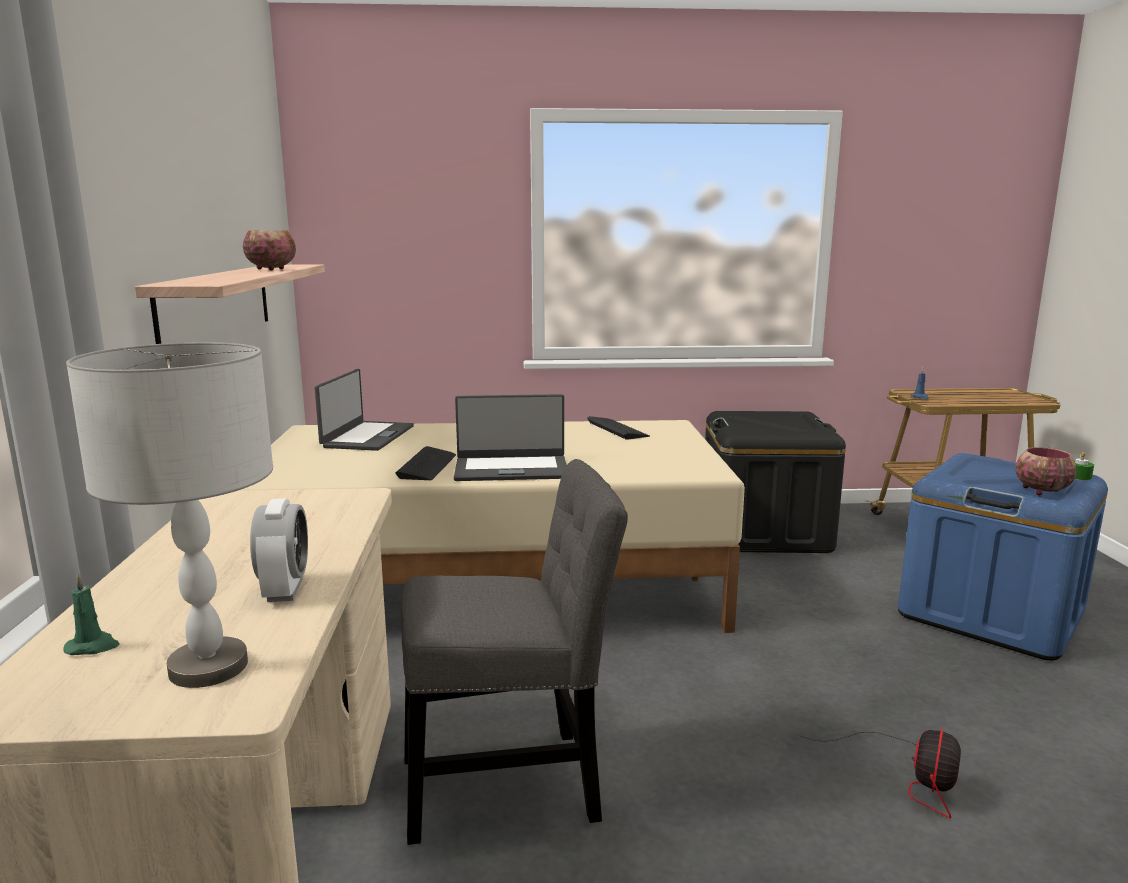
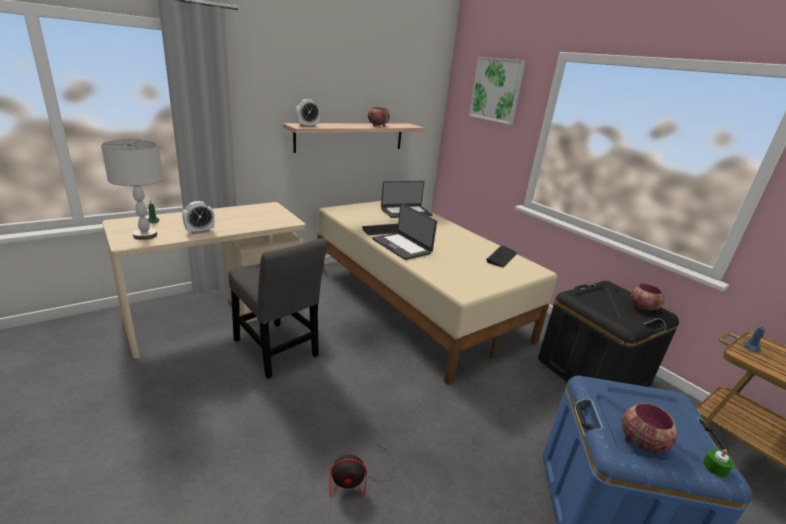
camera: 55 degrees right, 10 degrees up
none -> alarm clock [296,99,320,127]
none -> picture [469,57,526,125]
none -> bowl [630,284,664,310]

